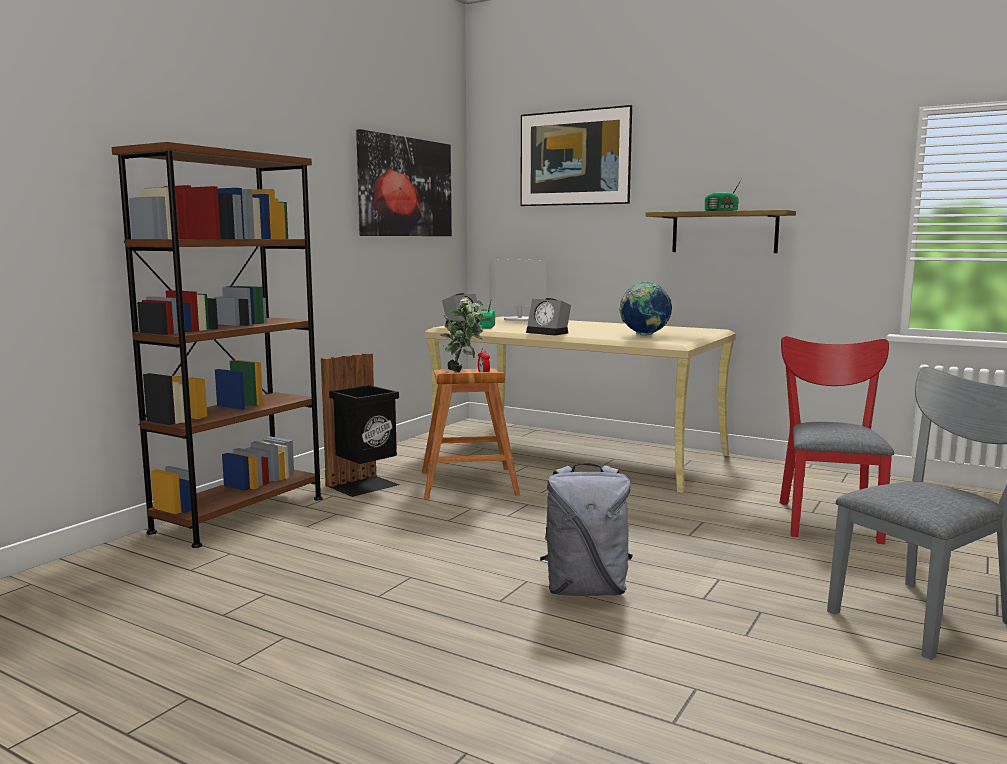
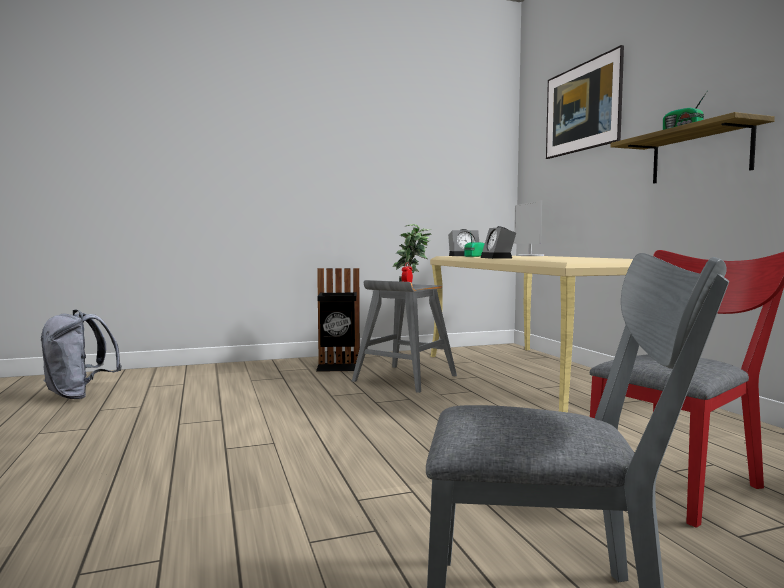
camera: 40 degrees right, 5 degrees down
brown bookcase [112,142,323,548] -> none
picture [356,129,452,236] -> none
brown stool [422,369,520,499] -> grey stool [352,280,457,393]
grey backpack [540,463,633,596] -> grey backpack moved to [41,310,122,399]
globe [619,282,672,336] -> none

